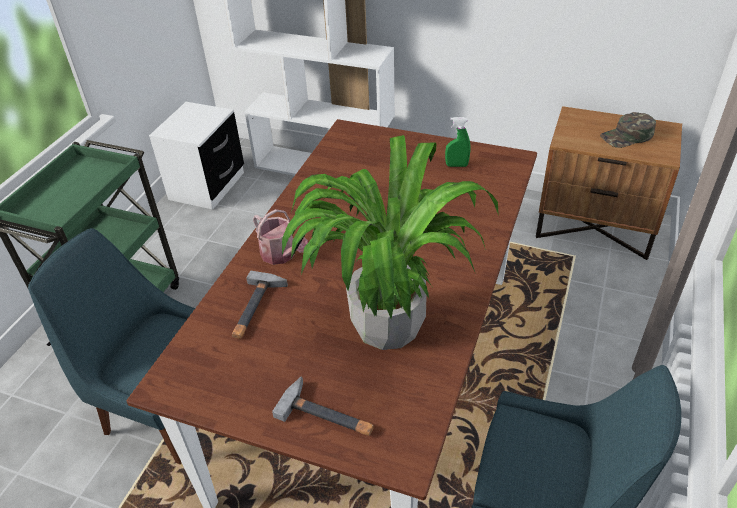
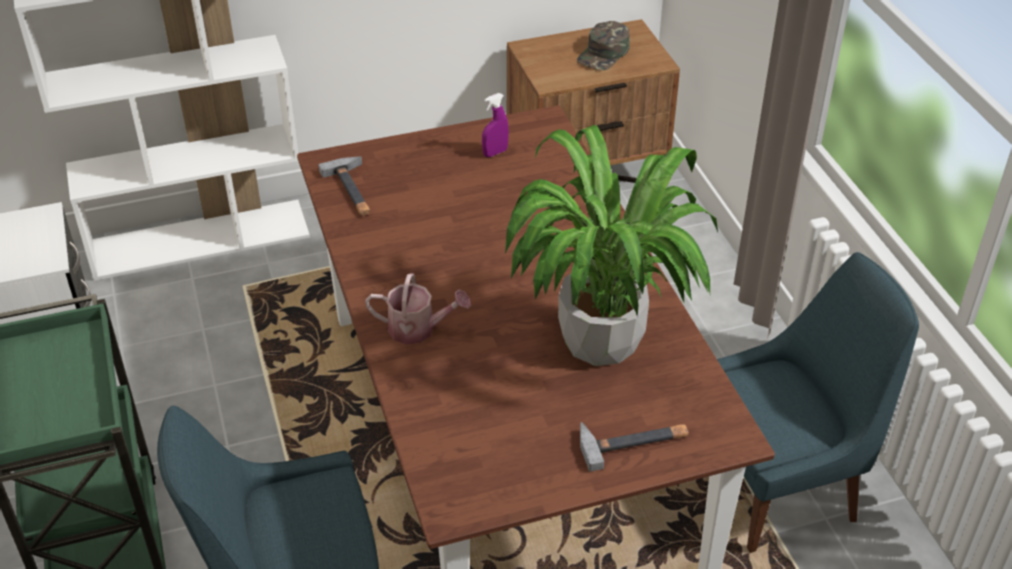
camera: 40 degrees left, 0 degrees up
hammer [232,271,288,339] -> hammer moved to [319,156,370,216]
green spray bottle [445,117,470,167] -> purple spray bottle [482,93,509,157]

